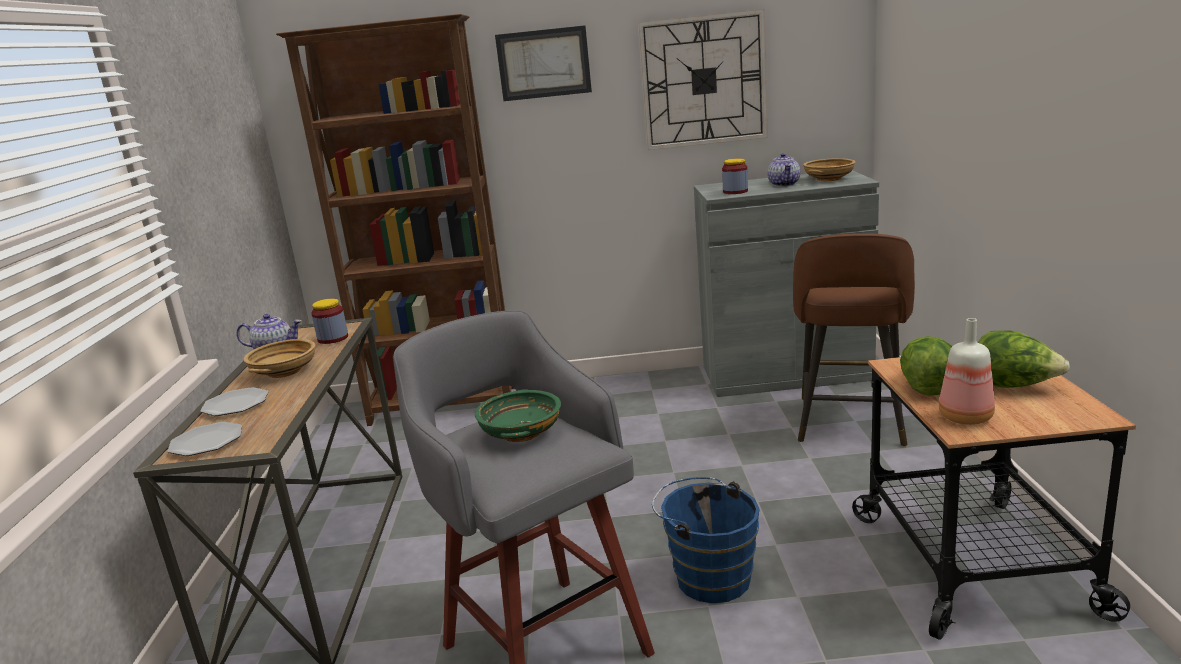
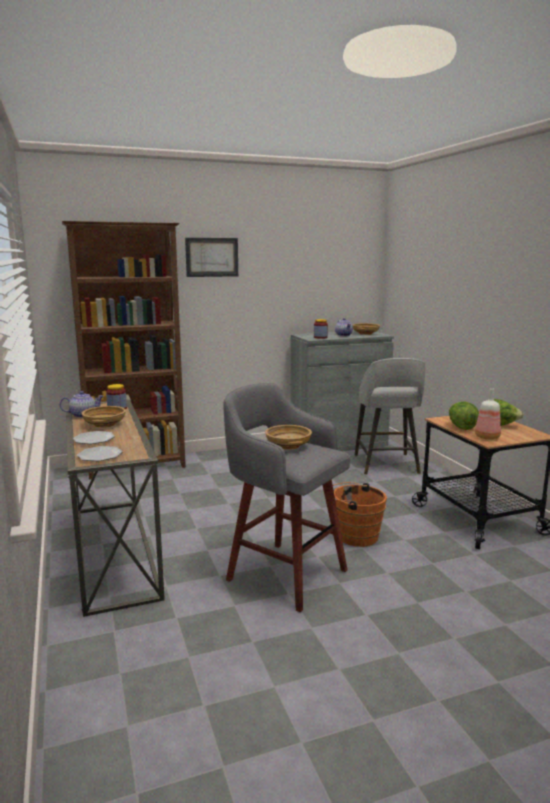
camera: 20 degrees left, 5 degrees down
green bowl [475,389,561,442] -> beige bowl [265,425,312,450]
wall clock [638,9,768,150] -> none
blue bucket [652,477,759,603] -> orange bucket [333,482,387,547]
brown stool [793,233,915,446] -> grey stool [355,358,425,475]

